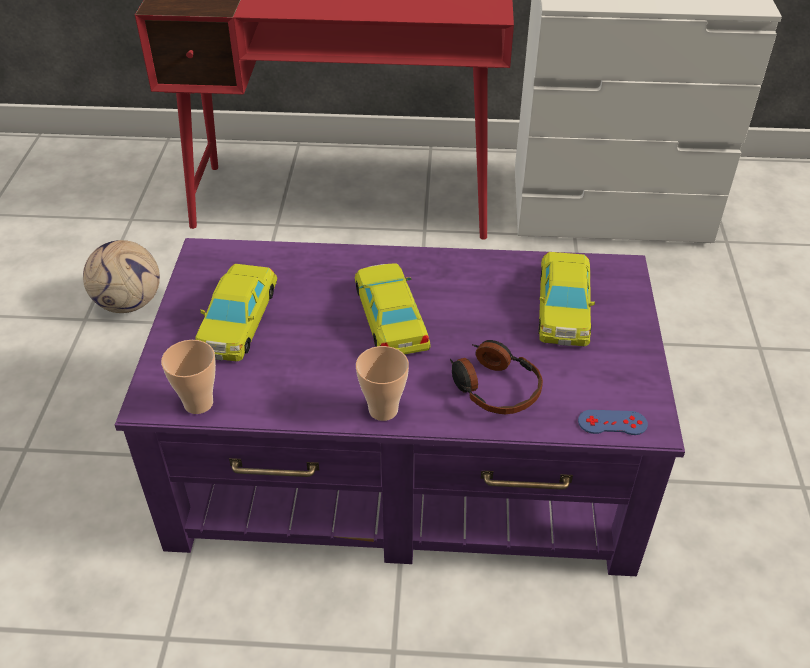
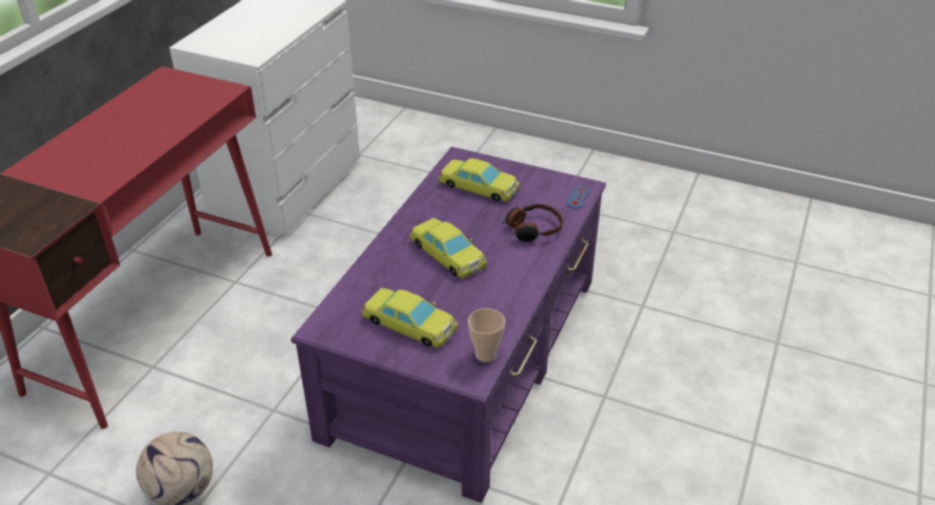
camera: 70 degrees left, 5 degrees down
yellow toy car [355,263,431,354] -> yellow toy car turned 135 degrees counterclockwise [410,218,487,279]
cup [356,346,409,421] -> none

